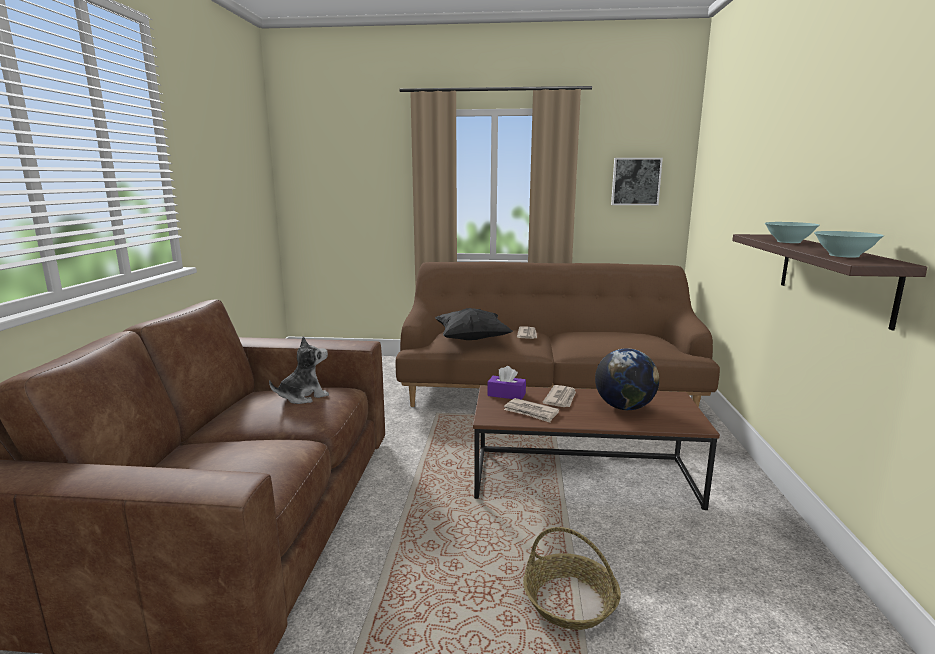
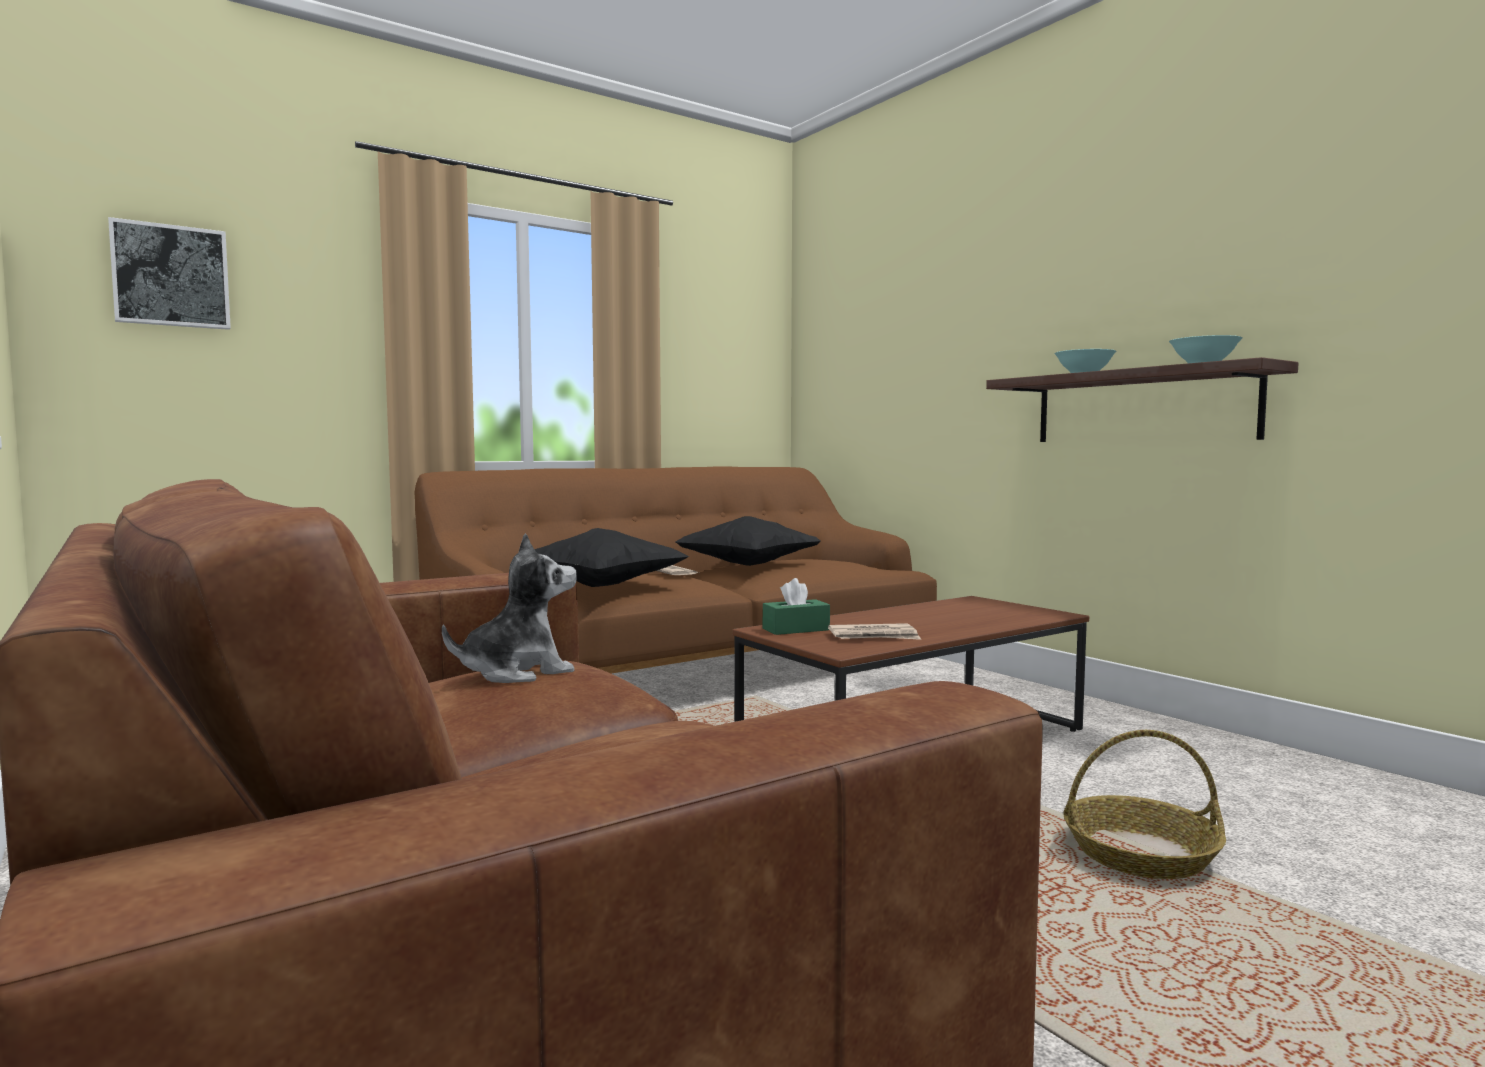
camera: 40 degrees left, 10 degrees down
plush toy [269,336,329,404] -> plush toy turned 45 degrees clockwise [442,533,577,683]
purple tissue box [487,366,526,400] -> green tissue box [763,578,830,635]
newspaper [543,385,576,407] -> none
globe [595,348,659,410] -> none
picture [611,158,663,205] -> picture moved to [108,217,231,330]
none -> black pillow [676,516,821,566]

